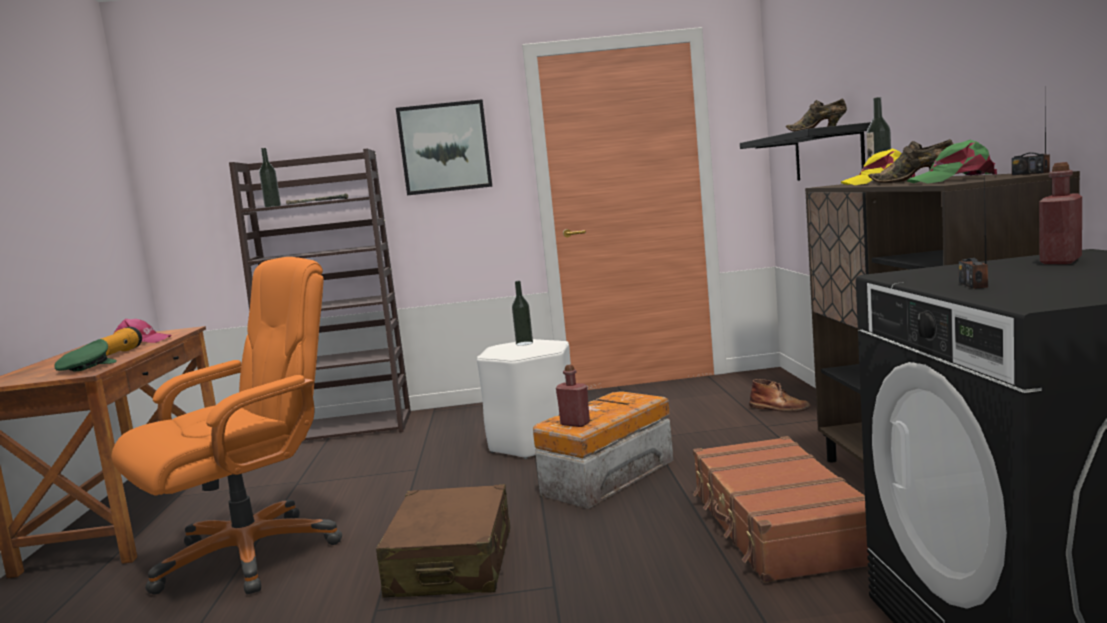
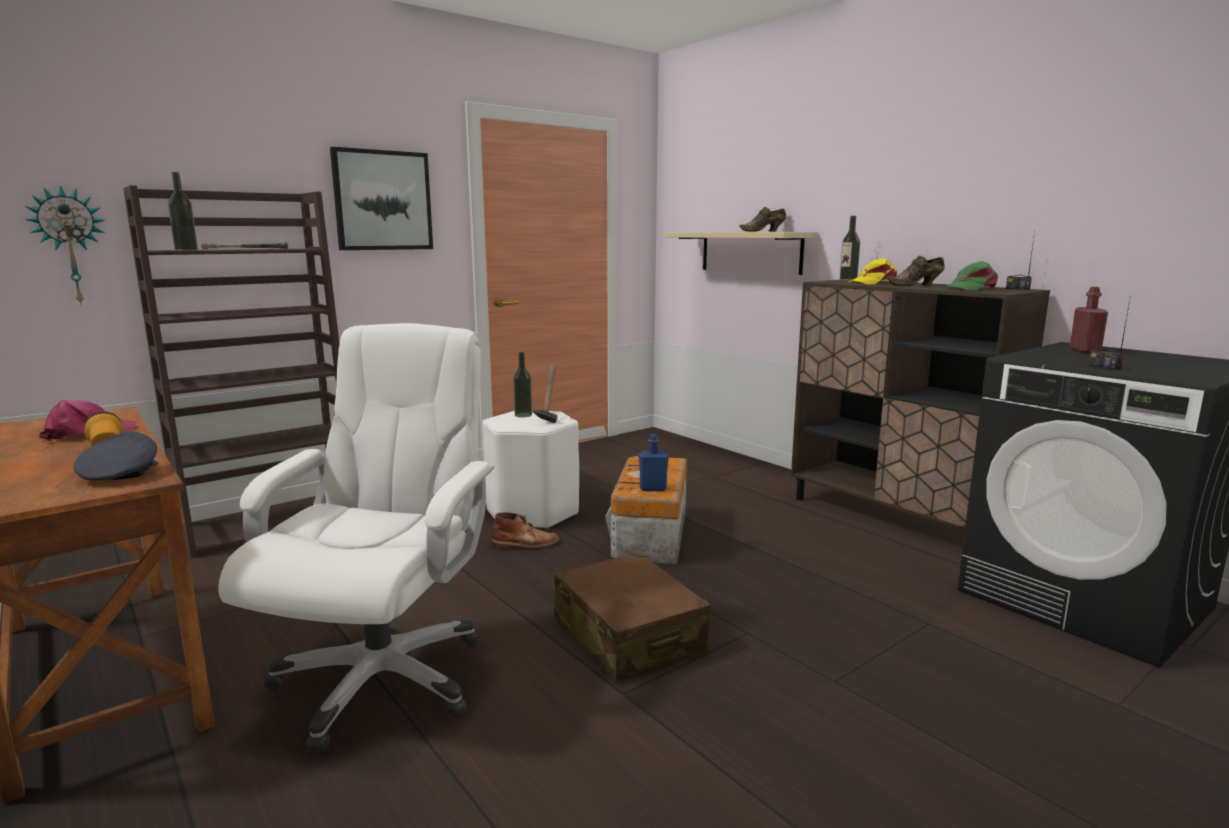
camera: 35 degrees left, 5 degrees up
green cap [54,339,117,372] -> grey cap [74,431,159,481]
orange office chair [111,257,342,595] -> white office chair [218,323,494,753]
red bottle [556,365,590,427] -> blue bottle [639,434,669,491]
brown suitcase [693,436,870,583] -> none
black shelf [740,122,871,181] -> beige shelf [663,232,818,275]
brown boot [749,379,811,412] -> brown boot moved to [491,512,560,549]
none -> wall clock [25,185,105,306]
none -> hammer [532,364,558,423]

